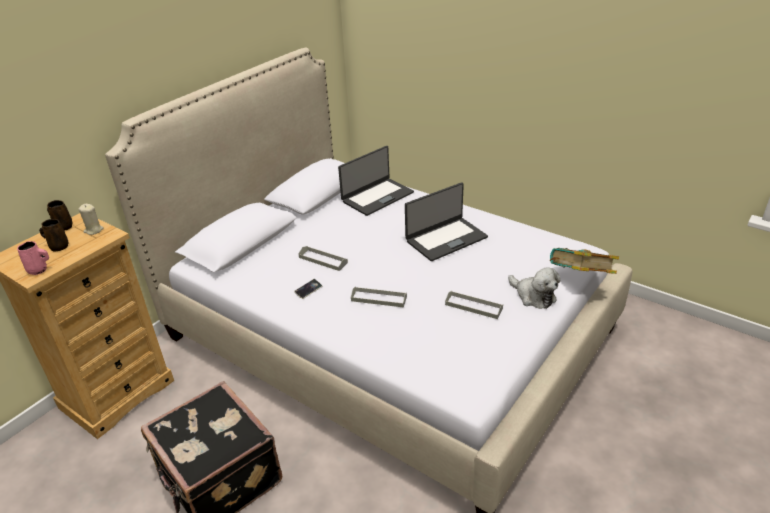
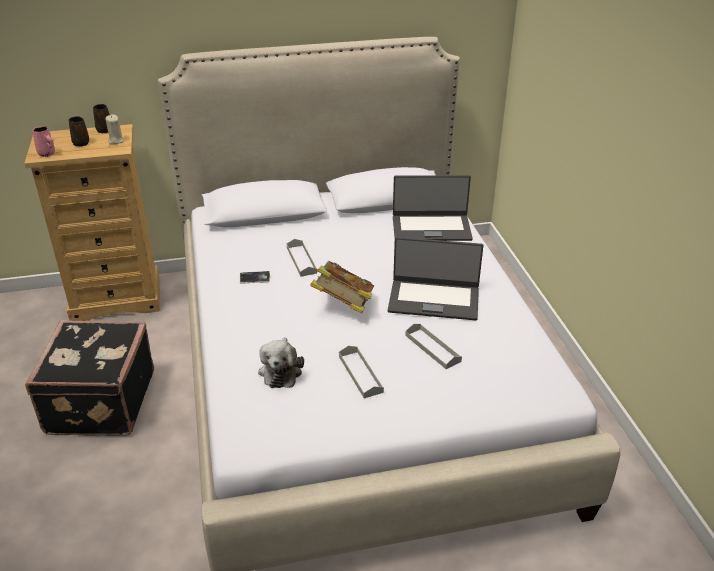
camera: 40 degrees right, 0 degrees up
grey tray [351,287,407,308] -> grey tray moved to [405,324,462,369]
plush toy [508,267,560,309] -> plush toy moved to [258,337,304,388]
book [550,248,619,274] -> book moved to [310,261,374,314]

